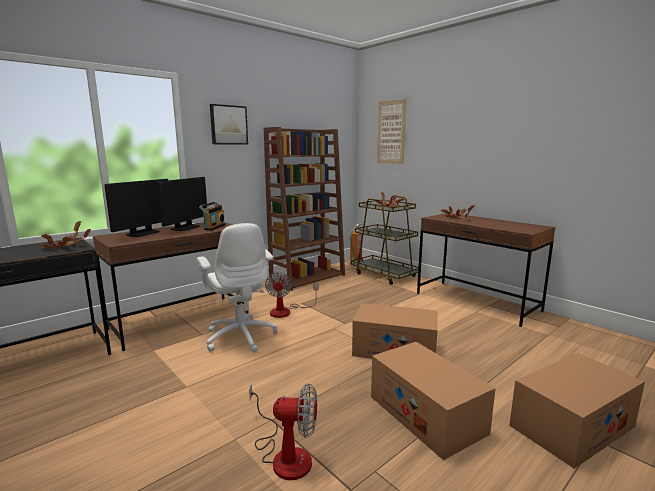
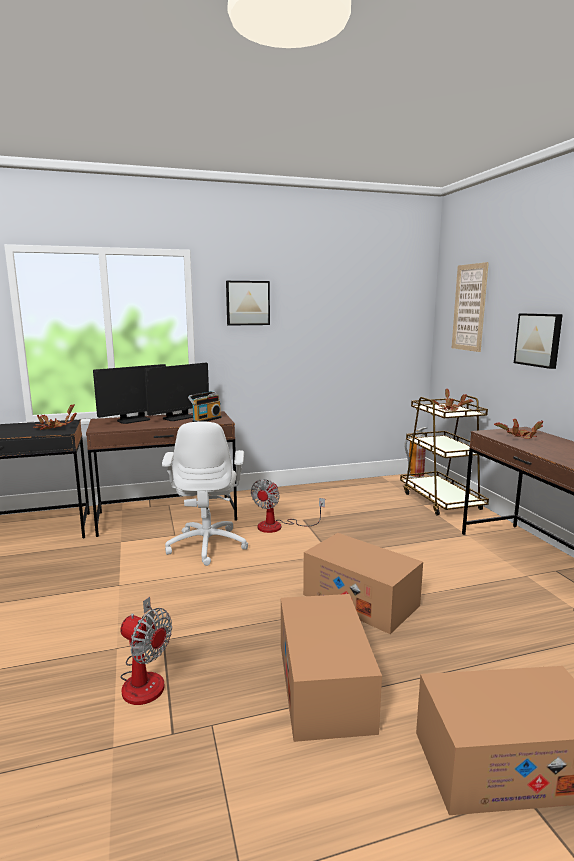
camera: 25 degrees right, 0 degrees up
brown bookcase [264,127,345,291] -> none
none -> picture [514,313,563,369]

